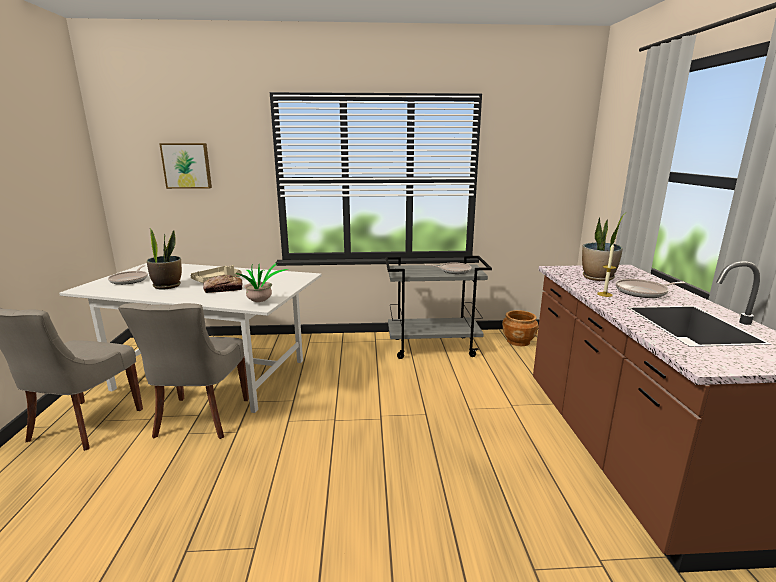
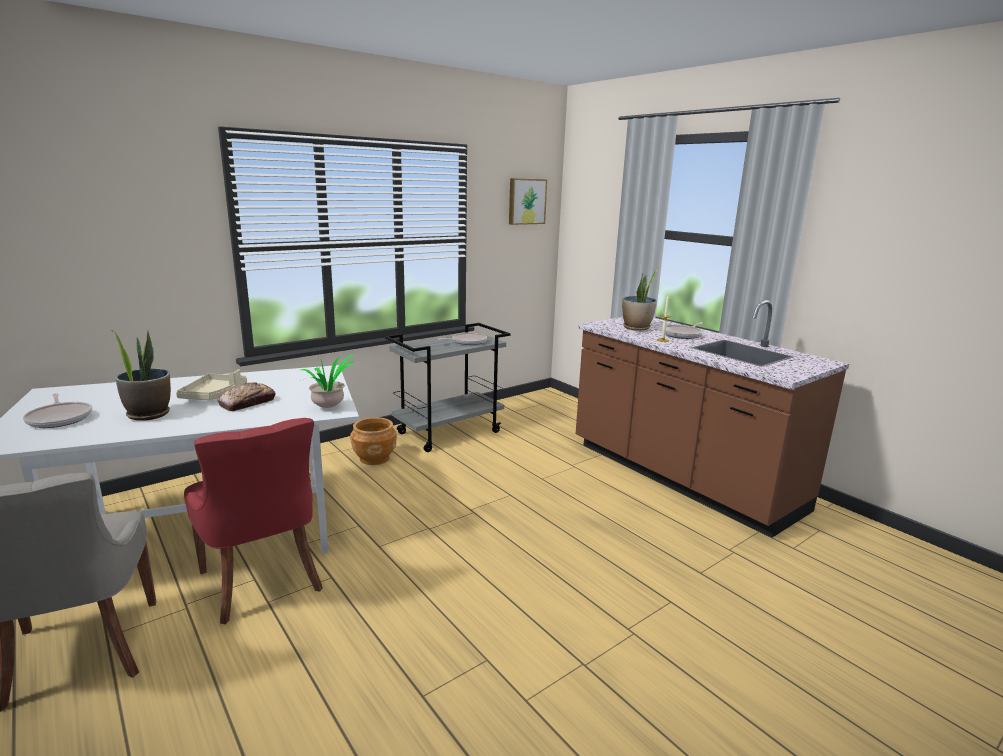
camera: 35 degrees left, 0 degrees up
grey chair [118,303,249,439] -> red chair [184,418,323,624]
picture [159,143,212,189] -> picture moved to [509,178,547,225]
brown planter [502,310,539,346] -> brown planter moved to [350,417,397,465]

